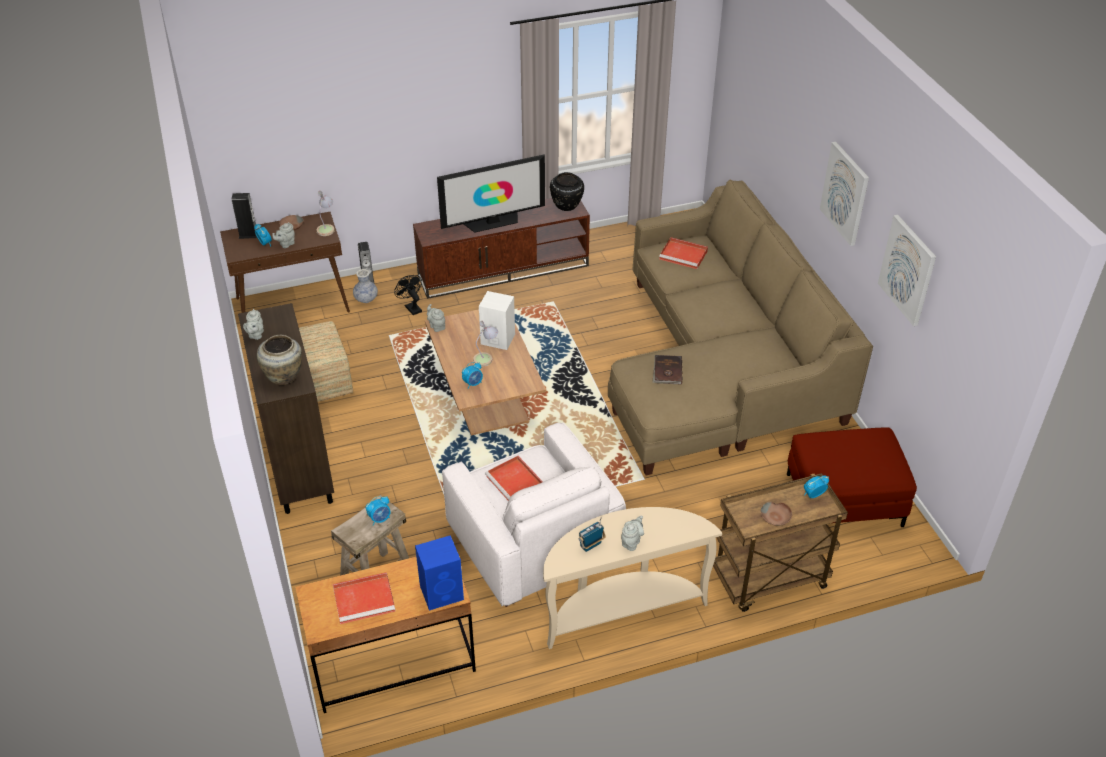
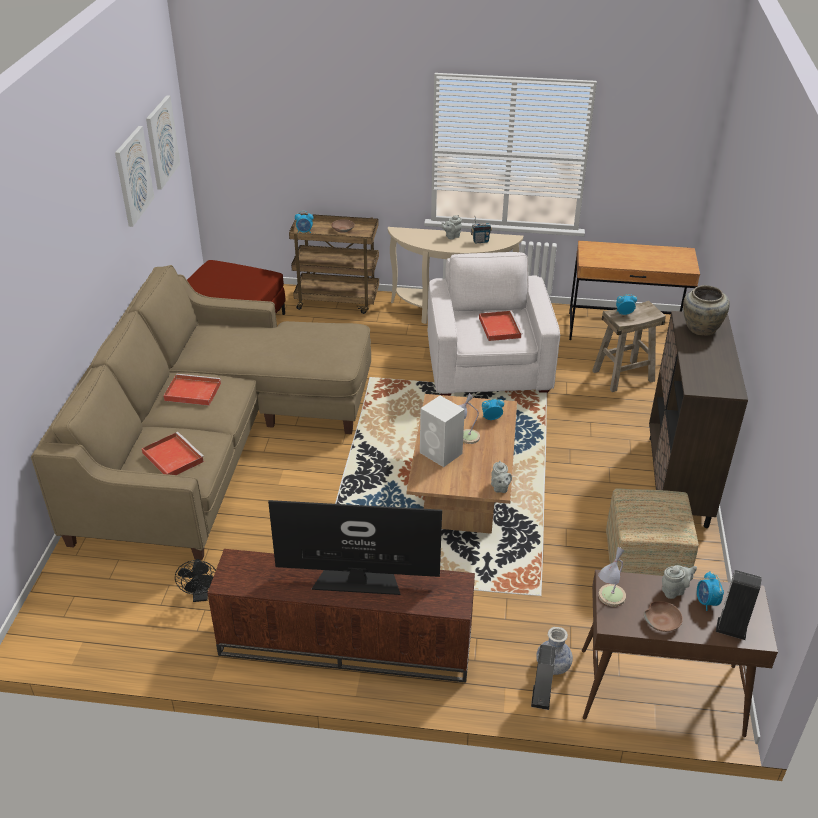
camera: 155 degrees left, 5 degrees down
grey teapot [243,309,264,340] -> none
red tray [333,572,395,624] -> red tray moved to [163,374,221,406]
black fan [394,275,422,315] -> black fan moved to [175,559,216,602]
blue speaker [415,535,464,611] -> none
black vase [550,172,584,211] -> none
brown book [652,355,683,385] -> none
picture [820,142,869,246] -> picture moved to [146,95,180,190]

